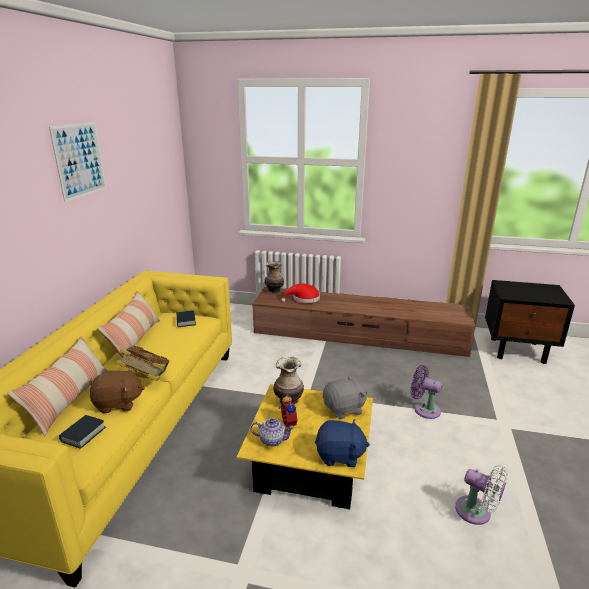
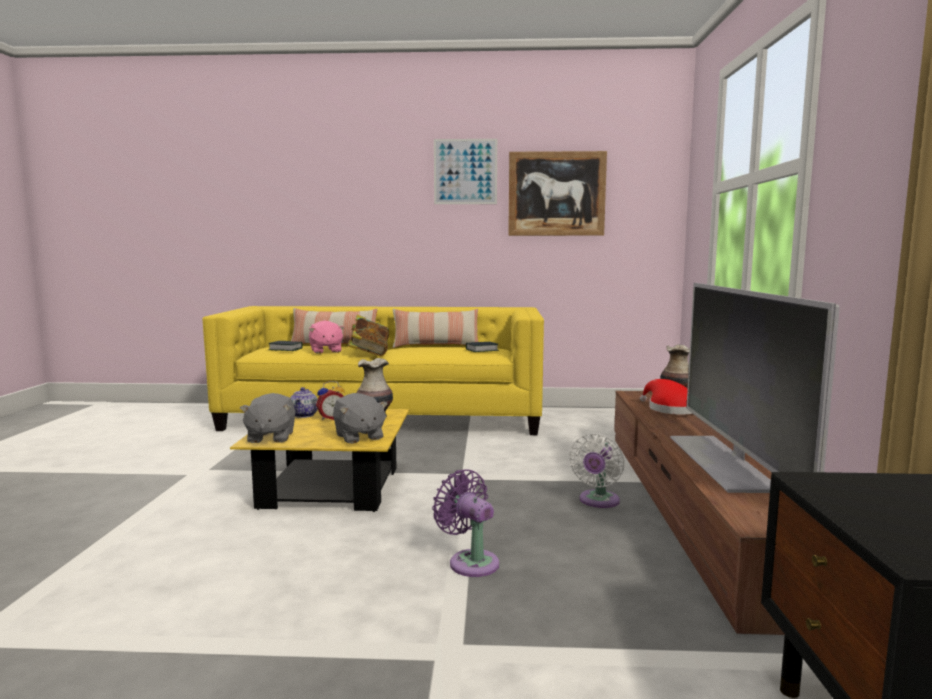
camera: 80 degrees right, 15 degrees down
brown plush toy [90,367,145,414] -> pink plush toy [309,321,345,354]
blue plush toy [315,419,370,467] -> grey plush toy [240,393,296,443]
purple fan [410,365,442,419] -> purple fan turned 60 degrees counterclockwise [432,469,500,577]
white fan [455,465,508,525] -> white fan moved to [569,434,624,508]
none -> picture [508,151,607,236]
none -> television [670,283,840,493]

